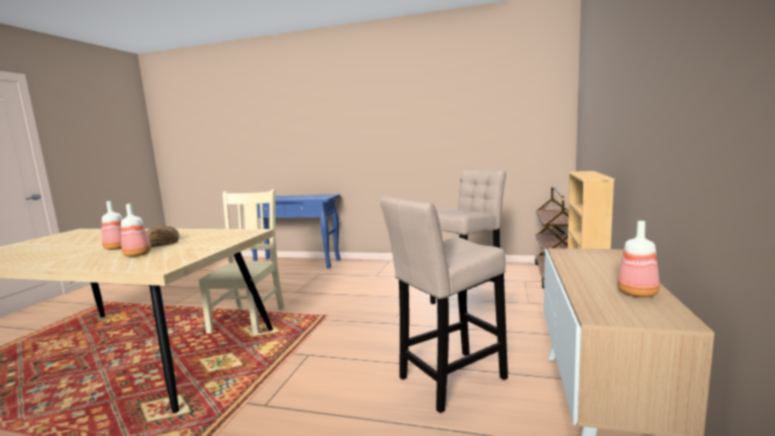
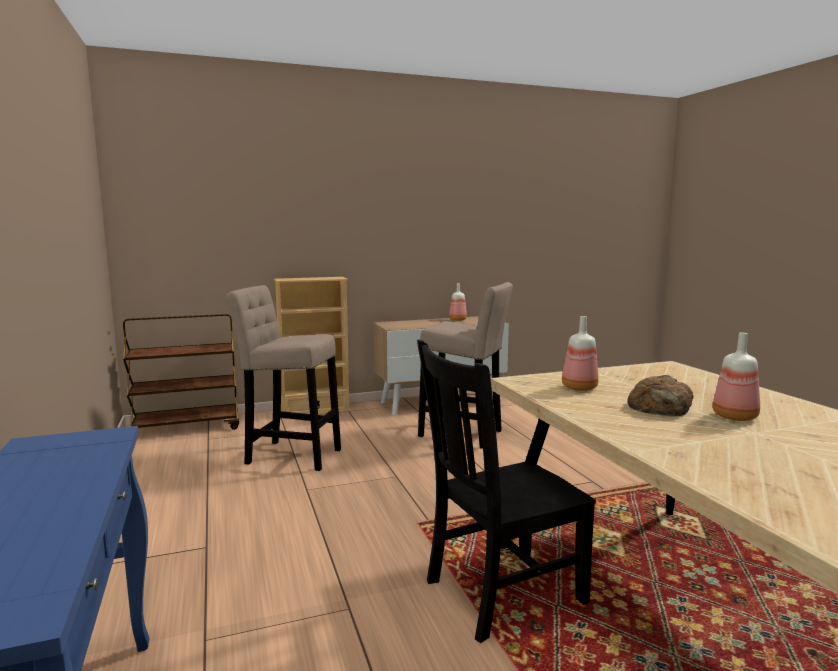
camera: 125 degrees left, 0 degrees up
bottle [121,204,151,257] -> bottle moved to [562,316,599,391]
beige chair [198,189,284,334] -> black chair [417,339,596,643]

